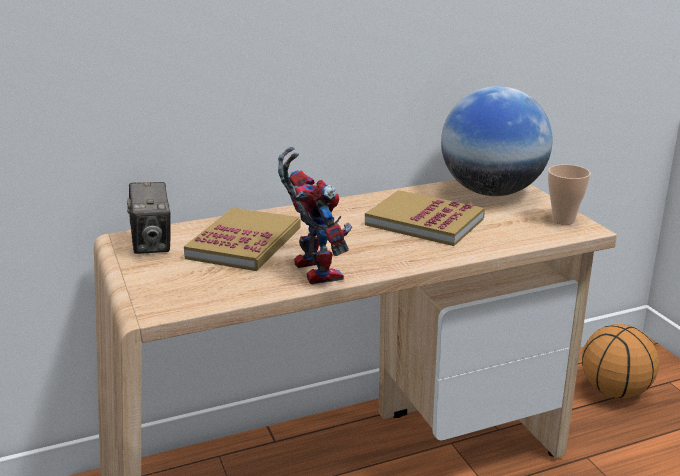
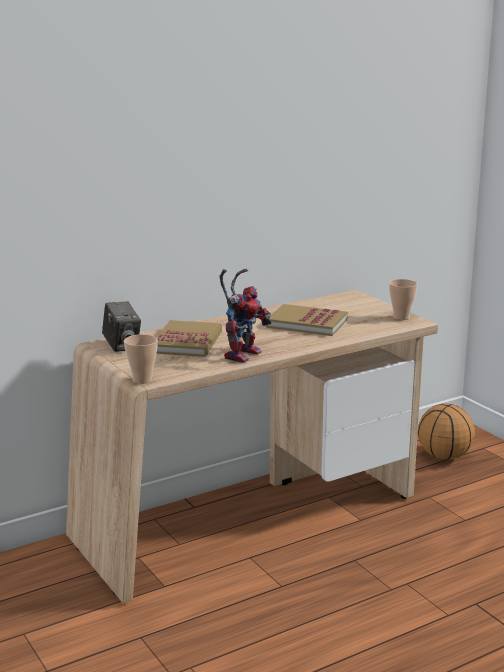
camera: 10 degrees left, 5 degrees down
toy robot [278,146,352,284] -> toy robot turned 60 degrees clockwise [219,269,272,363]
globe [441,86,553,196] -> none
none -> cup [124,334,158,384]

